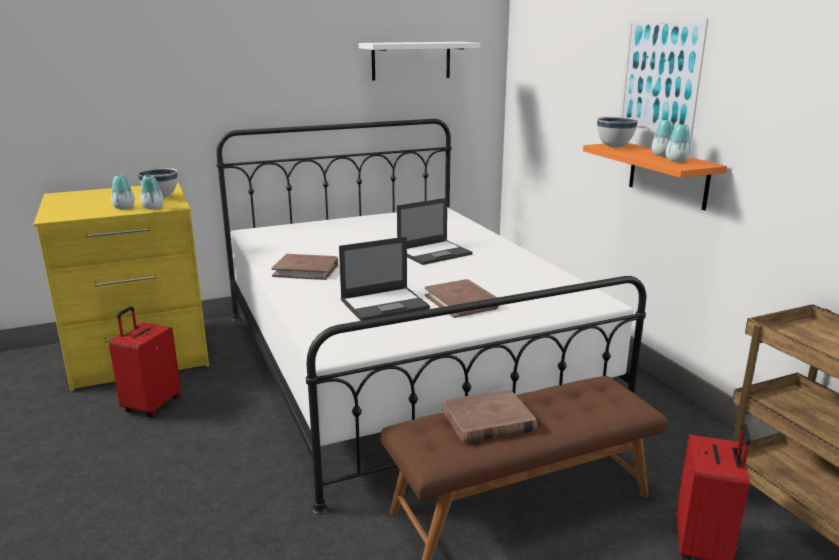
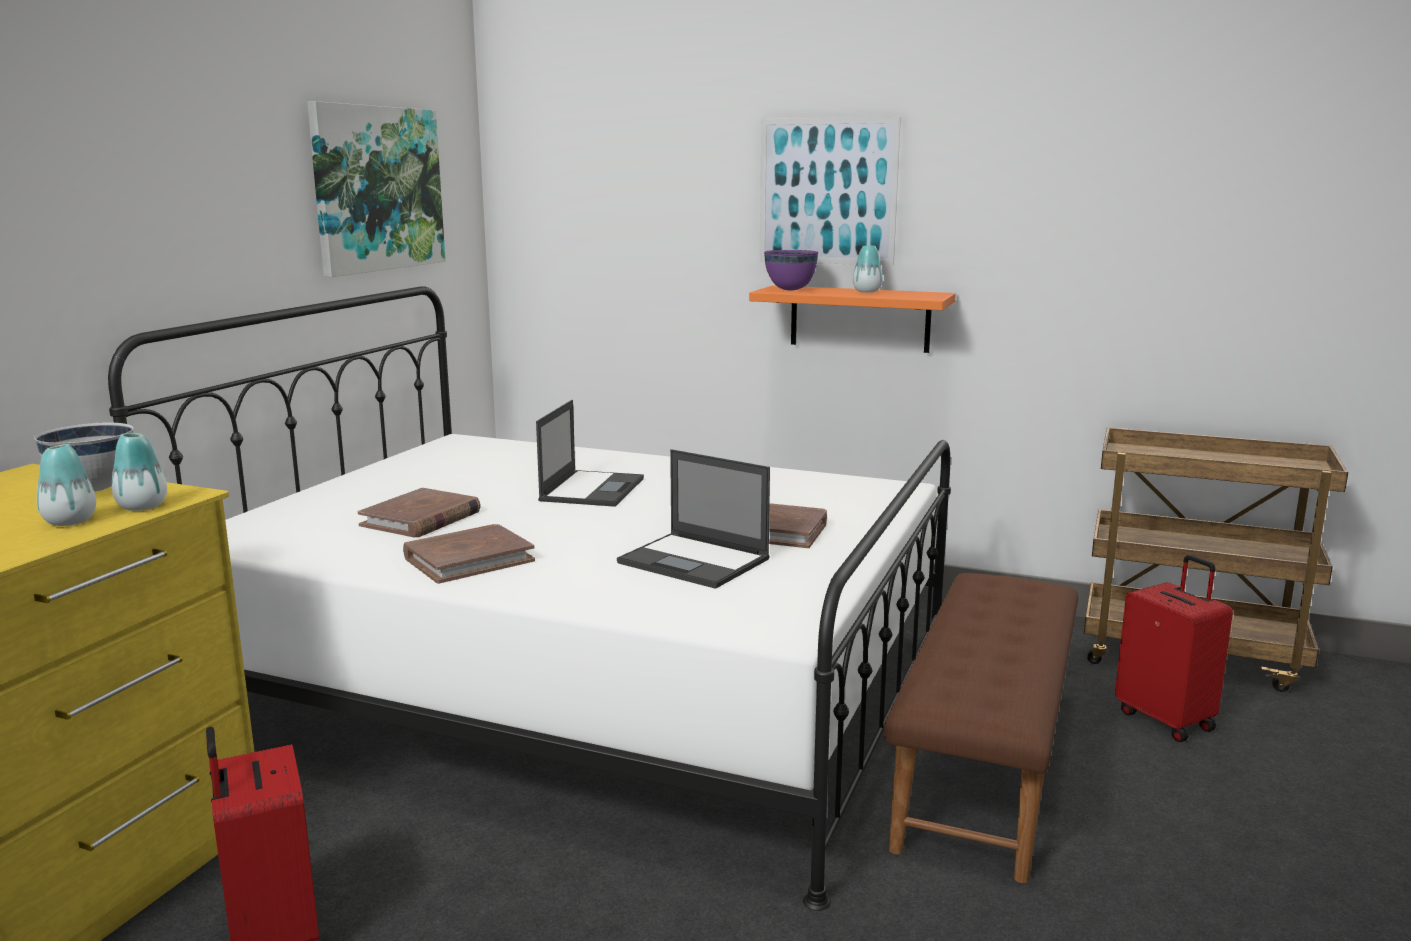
camera: 45 degrees left, 5 degrees down
laptop [339,237,430,321] -> laptop turned 105 degrees clockwise [617,449,770,589]
white shelf [358,42,480,81] -> picture [307,101,445,277]
brown book [443,389,537,443] -> brown book moved to [358,488,481,537]
white bowl [597,117,638,147] -> purple bowl [764,250,819,290]
vase [666,124,691,162] -> none

